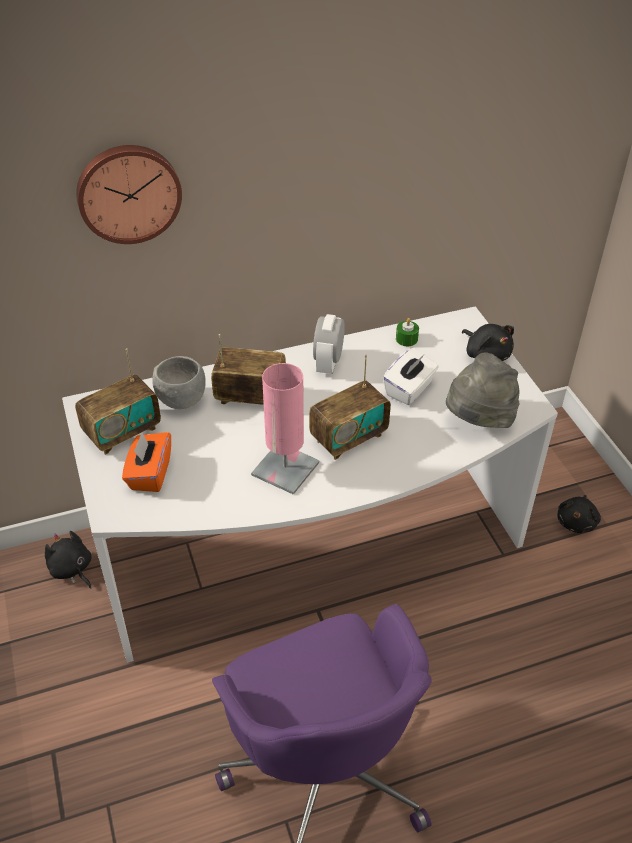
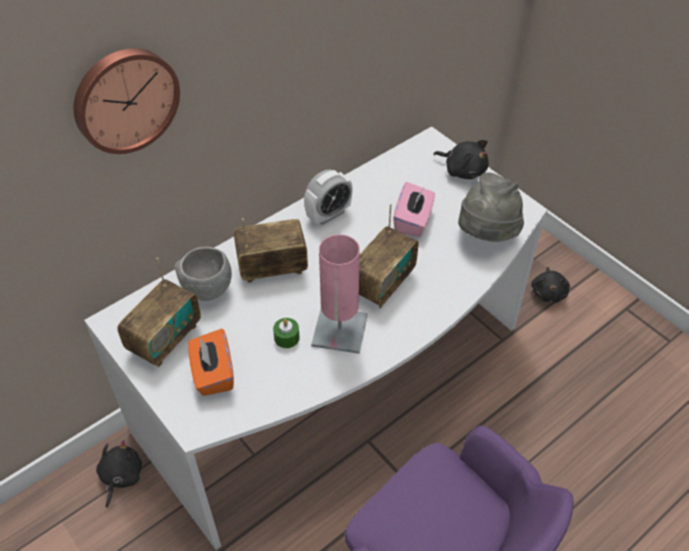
camera: 20 degrees left, 5 degrees up
black plush toy [45,531,92,589] -> black plush toy turned 75 degrees clockwise [96,440,142,508]
alarm clock [313,314,345,374] -> alarm clock turned 120 degrees counterclockwise [304,169,353,225]
white tissue box [383,348,439,405] -> pink tissue box [393,182,435,237]
green candle [396,318,419,346] -> green candle moved to [273,318,300,348]

